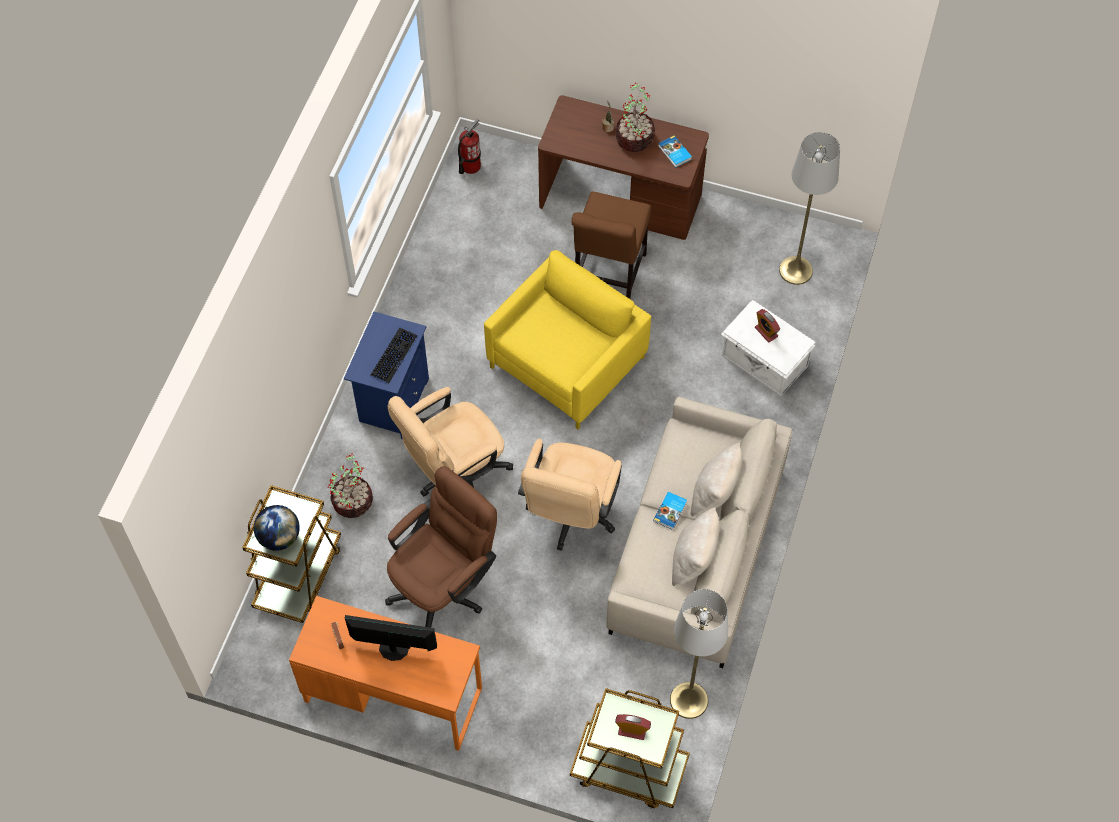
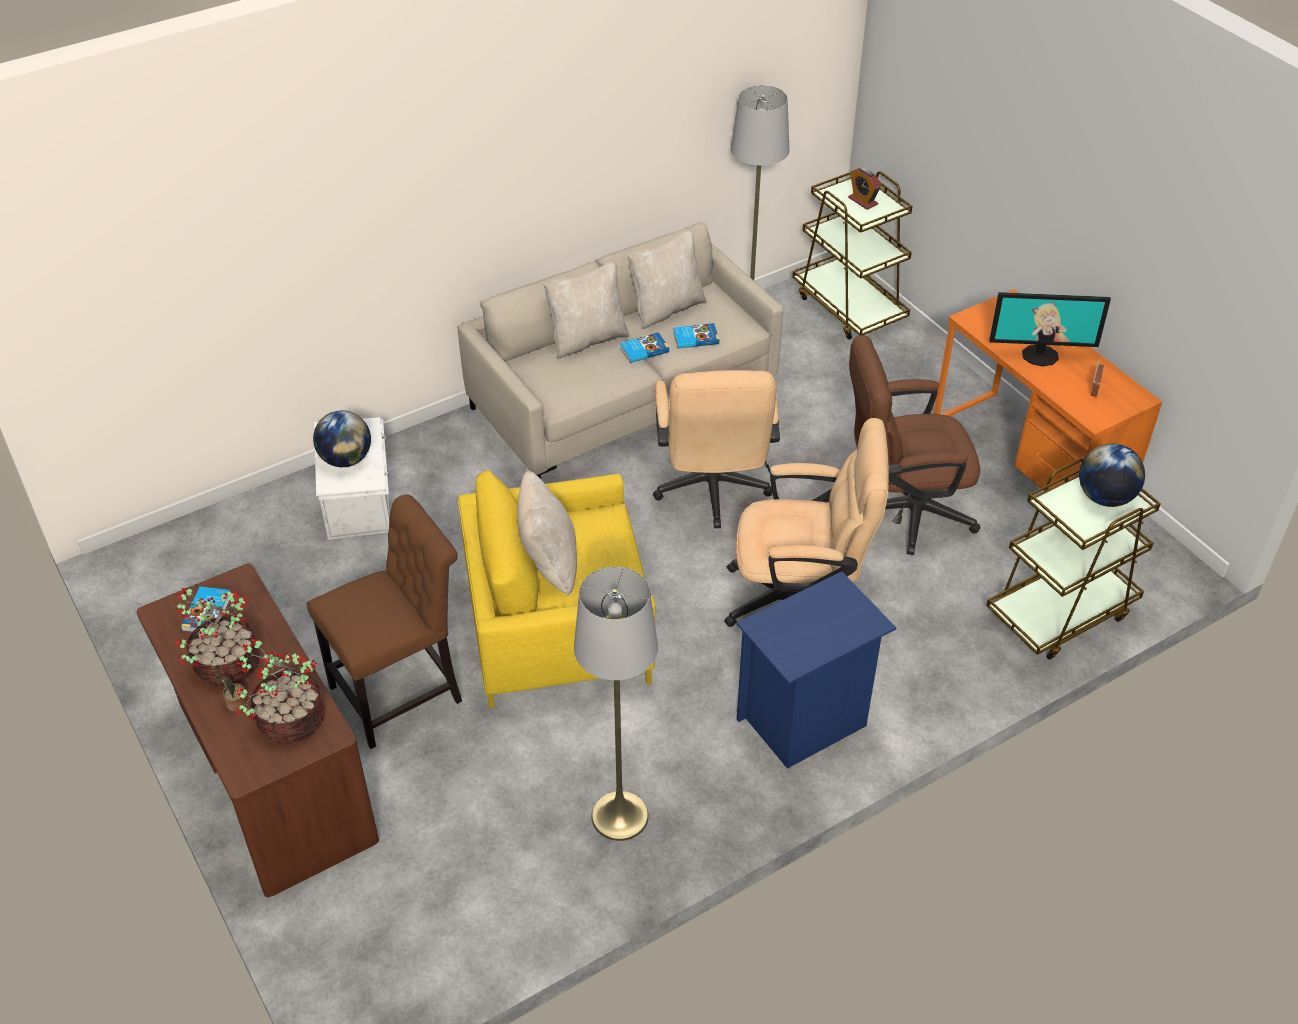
camera: 140 degrees left, 15 degrees down
potted plant [328,453,373,518] -> potted plant moved to [236,639,324,744]
monitor [345,615,437,661] -> monitor turned 45 degrees counterclockwise [989,292,1111,366]
keyboard [370,328,417,383] -> none
fire extinguisher [458,119,481,174] -> none
beige office chair [518,439,622,551] -> beige office chair turned 120 degrees clockwise [653,370,780,528]
alarm clock [755,309,780,342] -> globe [313,411,371,467]
grey floor lamp [779,132,840,285] -> grey floor lamp moved to [574,567,658,841]
none -> beige pillow [517,471,577,597]
none -> book [673,323,719,349]

